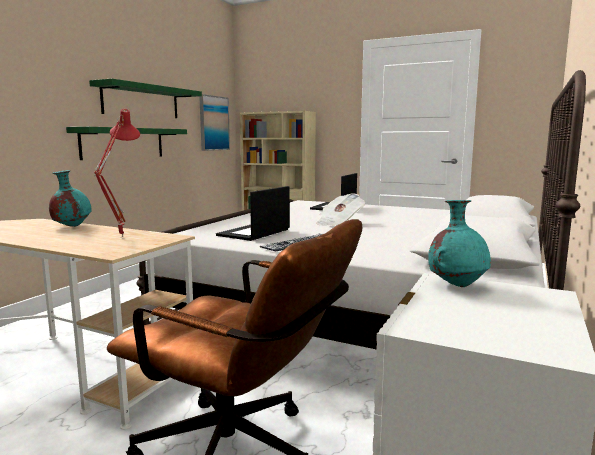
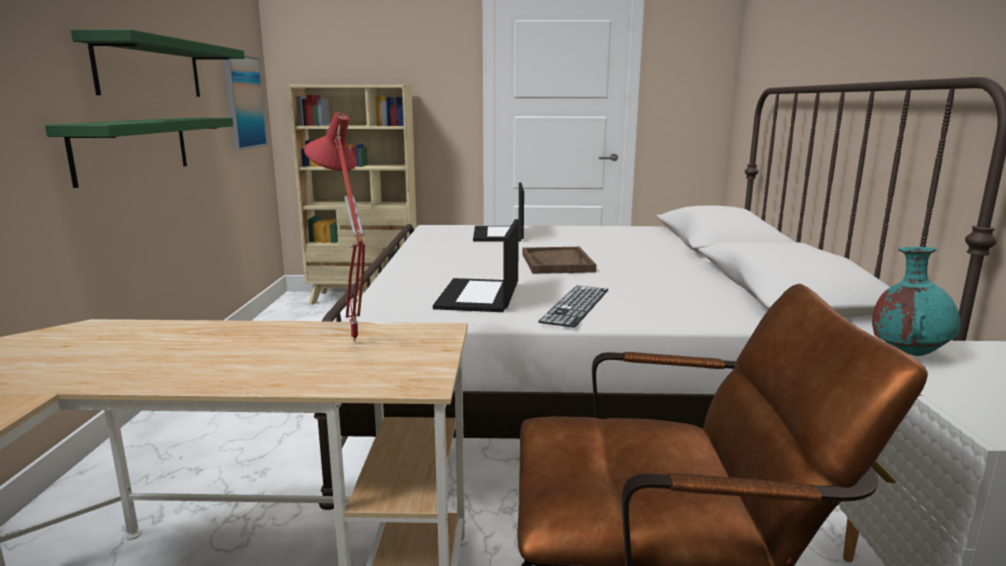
camera: 25 degrees left, 5 degrees up
turquoise vase [49,170,92,227] -> none
newspaper [316,193,365,226] -> brown tray [522,247,596,274]

